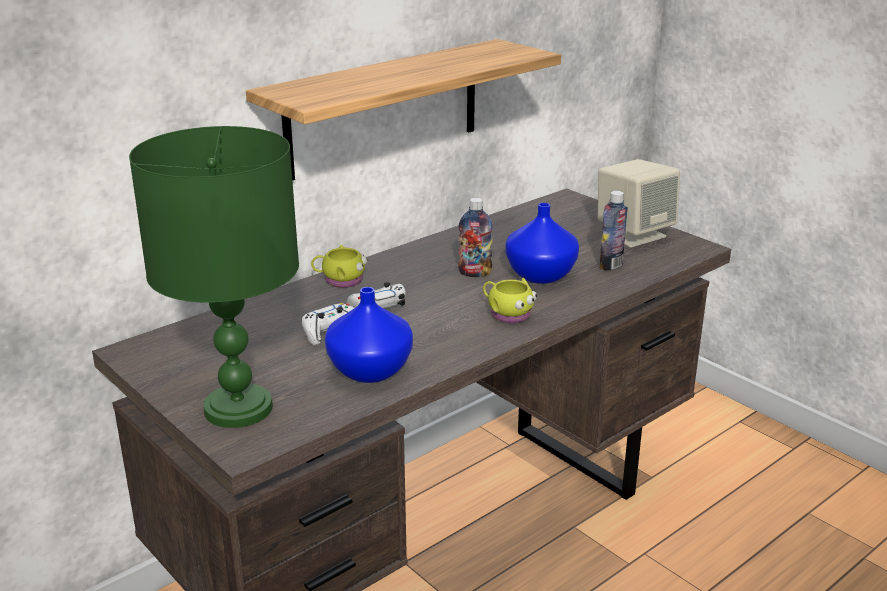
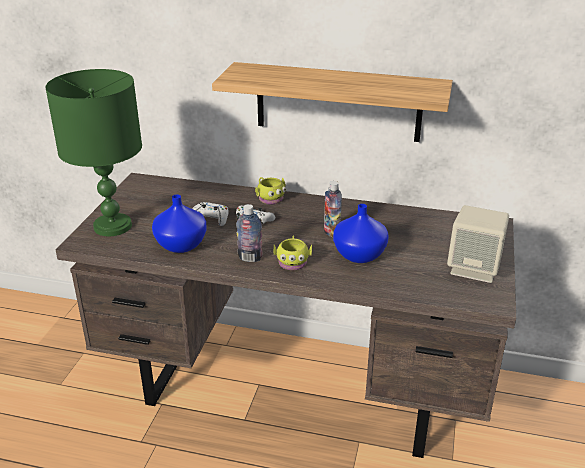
camera: 55 degrees right, 5 degrees up
bottle [599,191,628,270] -> bottle moved to [236,204,263,262]

